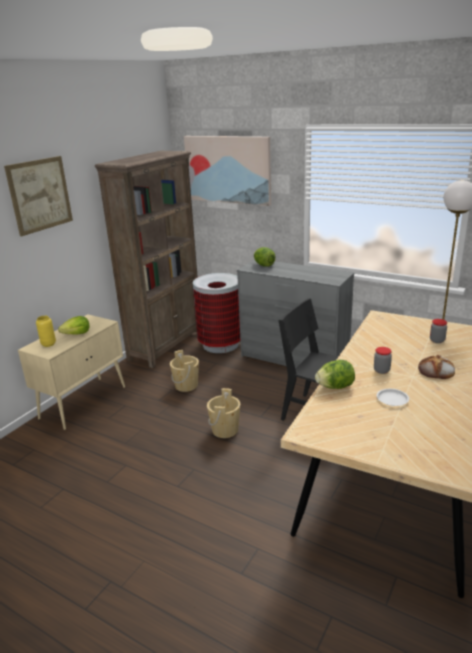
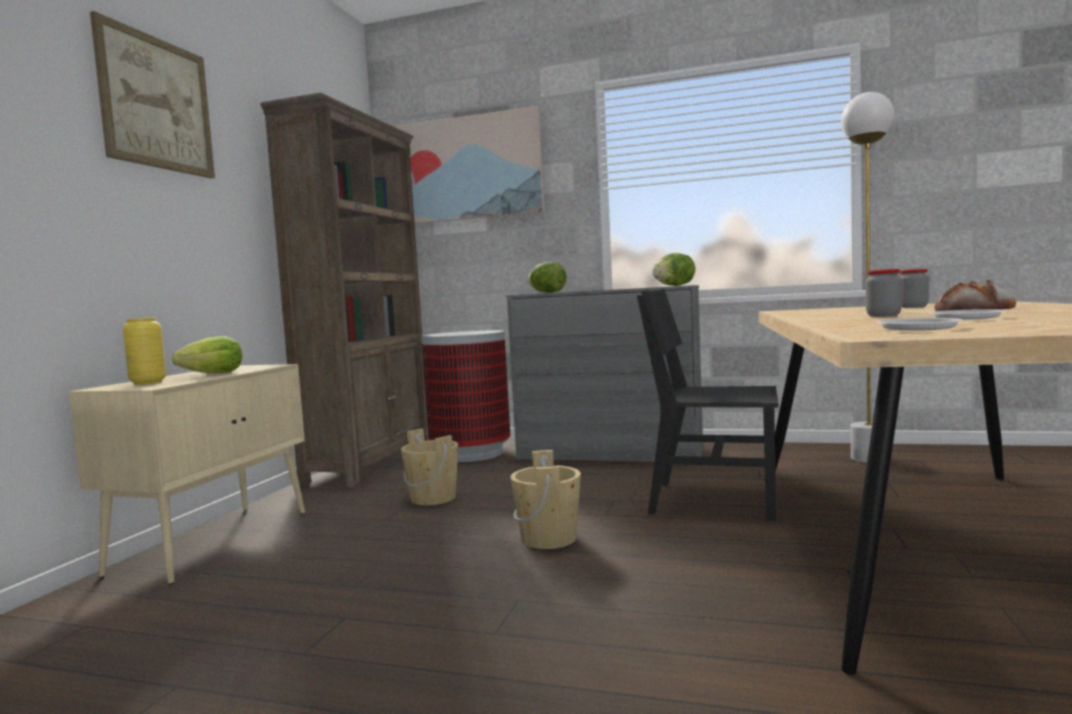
camera: 15 degrees left, 20 degrees down
lettuce [315,360,355,389] -> lettuce moved to [652,253,696,286]
none -> white plate [876,318,964,331]

